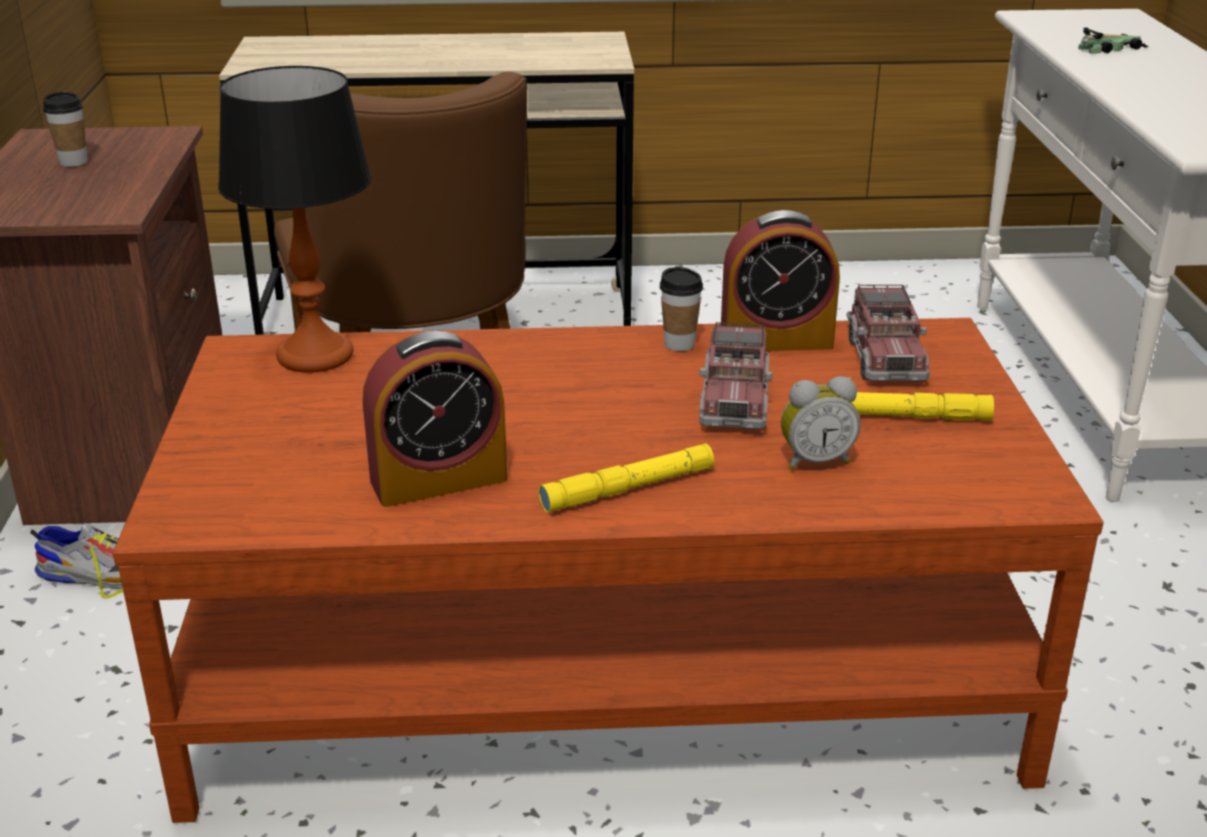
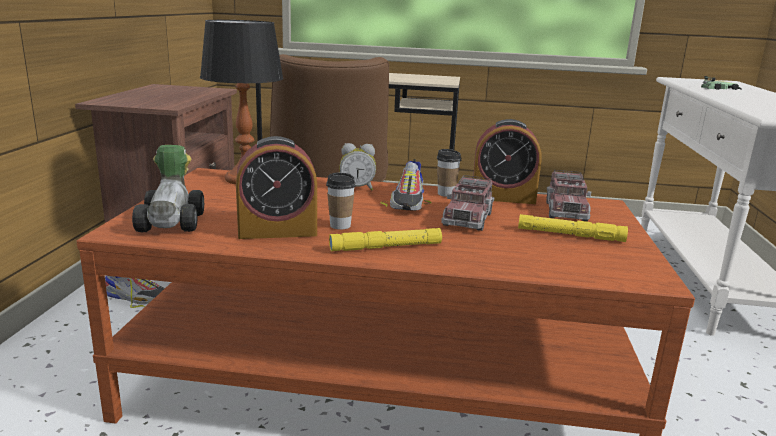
camera: 10 degrees right, 10 degrees down
cup [43,92,88,167] -> cup moved to [326,172,356,230]
alarm clock [781,376,860,471] -> alarm clock moved to [339,143,376,191]
none -> toy car [132,145,204,232]
none -> shoe [381,159,432,211]

